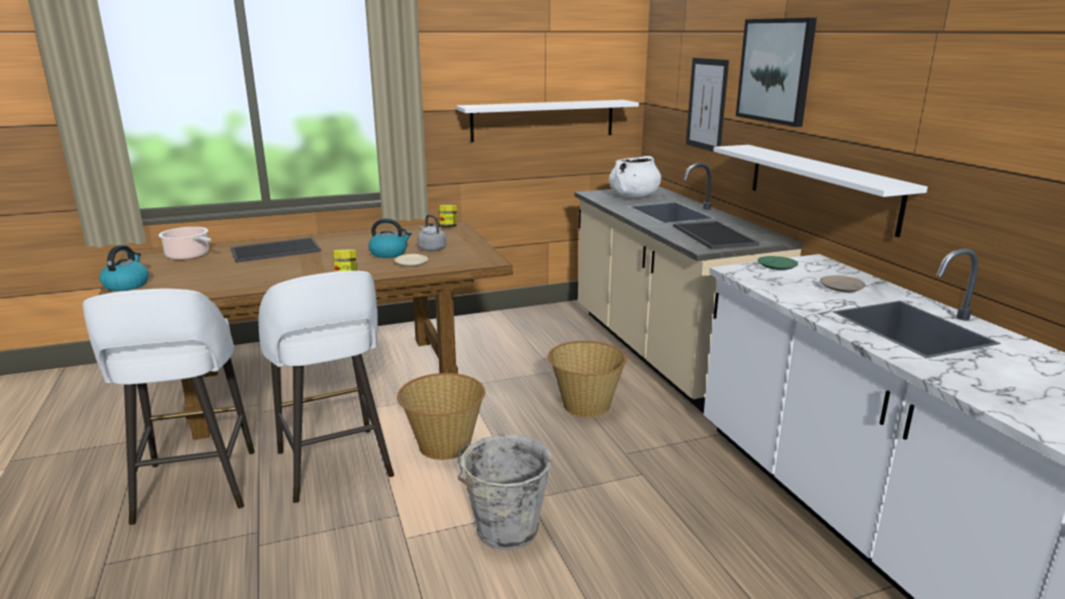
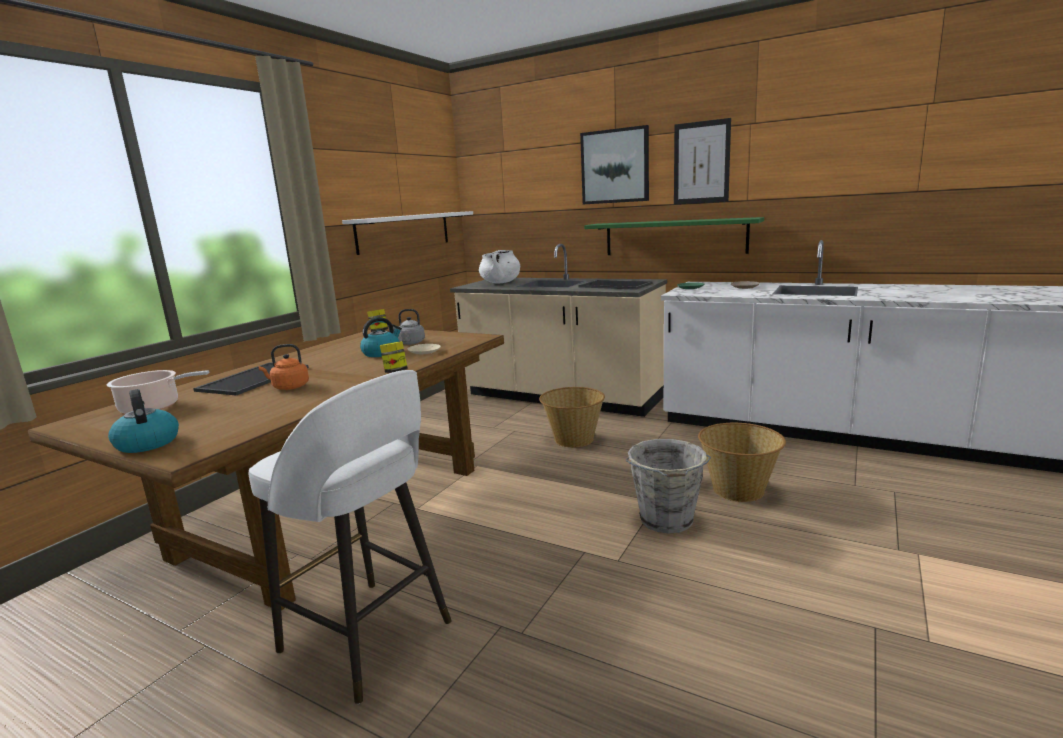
camera: 40 degrees left, 5 degrees down
white stool [258,271,394,503] -> none
basket [397,373,485,460] -> basket moved to [698,423,786,502]
picture [686,58,729,153] -> picture moved to [674,118,731,204]
white shelf [713,145,928,237] -> green shelf [584,217,764,255]
none -> orange kettle [258,344,309,390]

